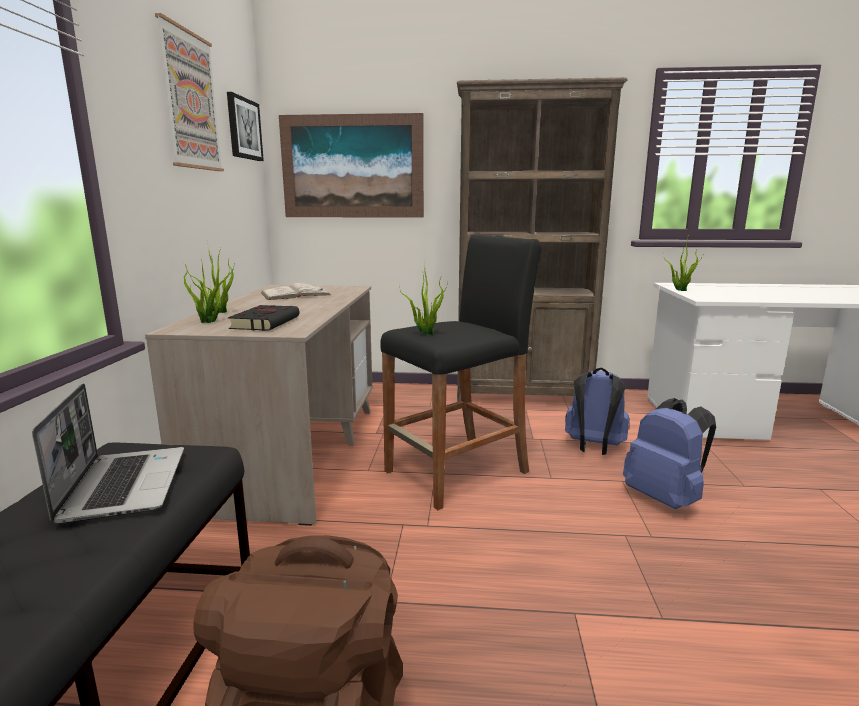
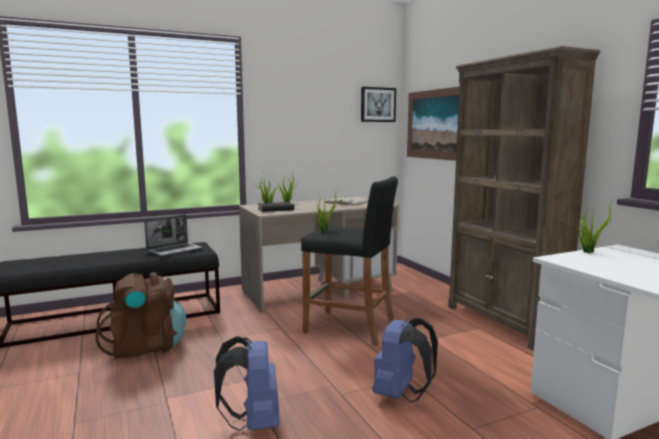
camera: 60 degrees right, 5 degrees down
picture [155,13,224,171] -> none
blue backpack [565,368,630,455] -> blue backpack moved to [214,336,280,431]

